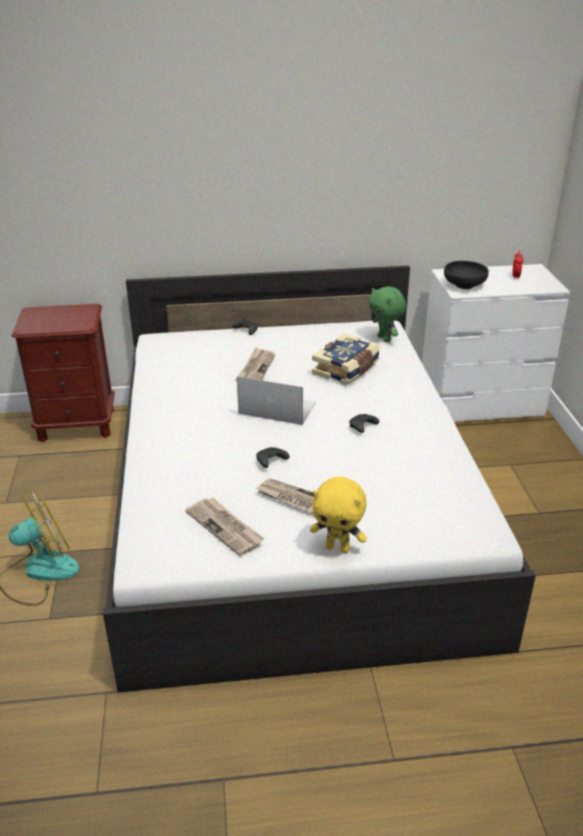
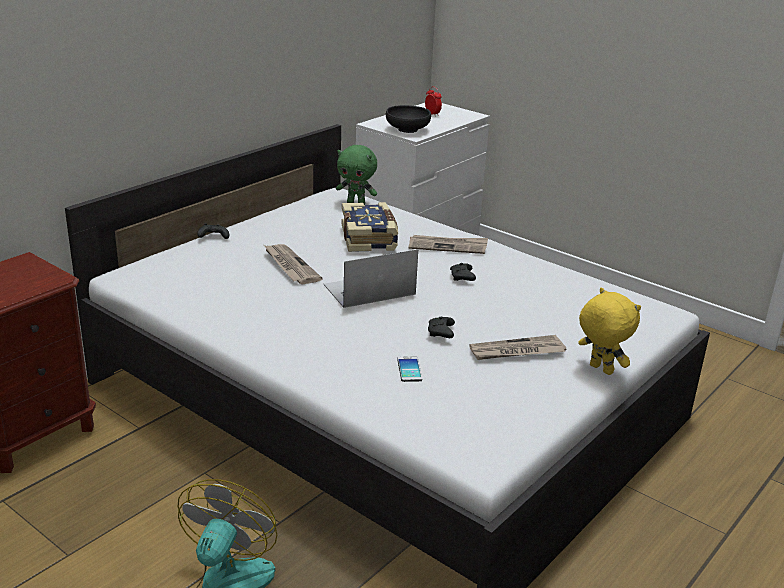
camera: 45 degrees left, 5 degrees down
newspaper [185,498,265,556] -> newspaper moved to [409,235,488,254]
yellow plush toy [310,477,367,553] -> yellow plush toy turned 105 degrees counterclockwise [578,288,641,375]
none -> phone [397,357,422,382]

